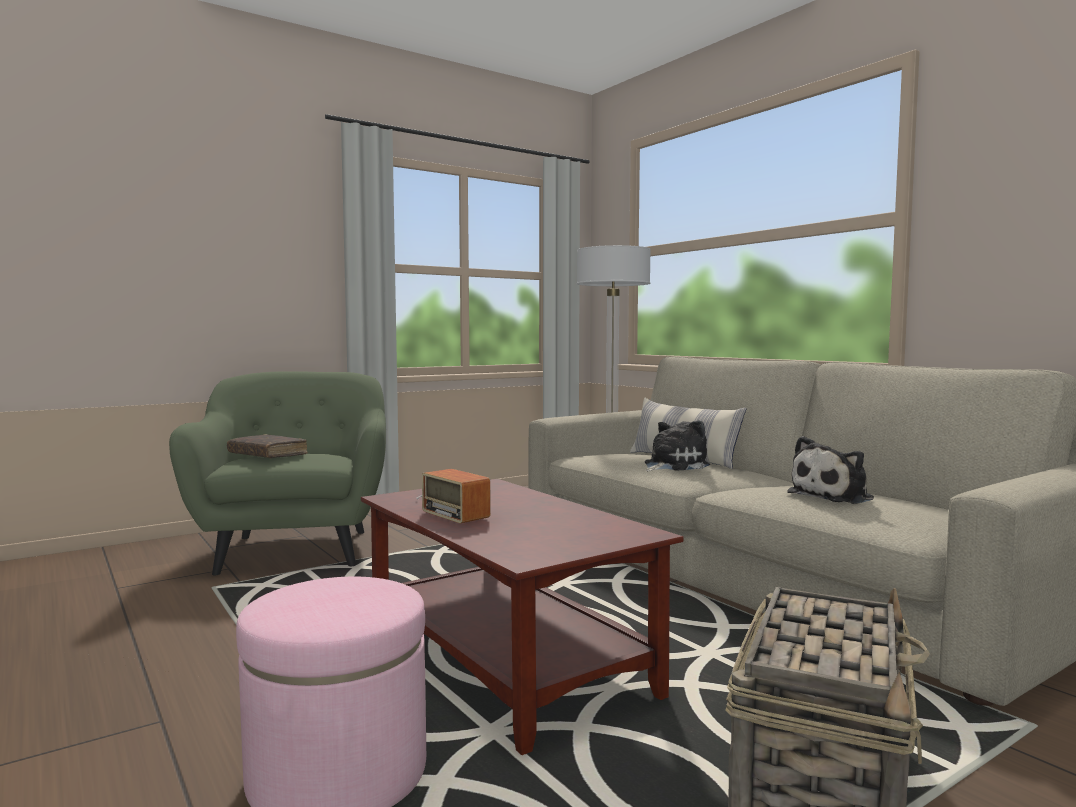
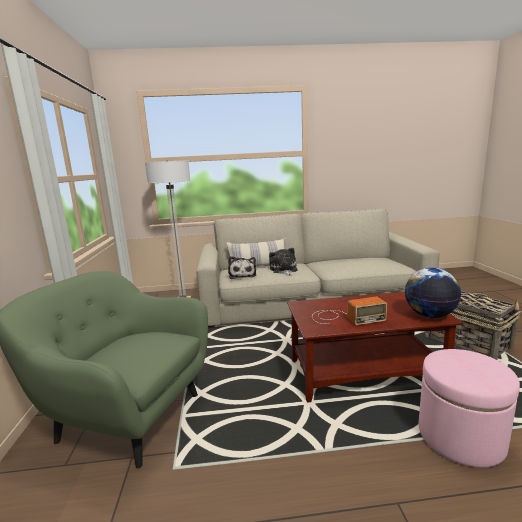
camera: 60 degrees left, 10 degrees up
brown book [227,434,308,458] -> none
plush toy [787,436,874,504] -> plush toy moved to [228,256,256,279]
none -> globe [405,268,461,318]

